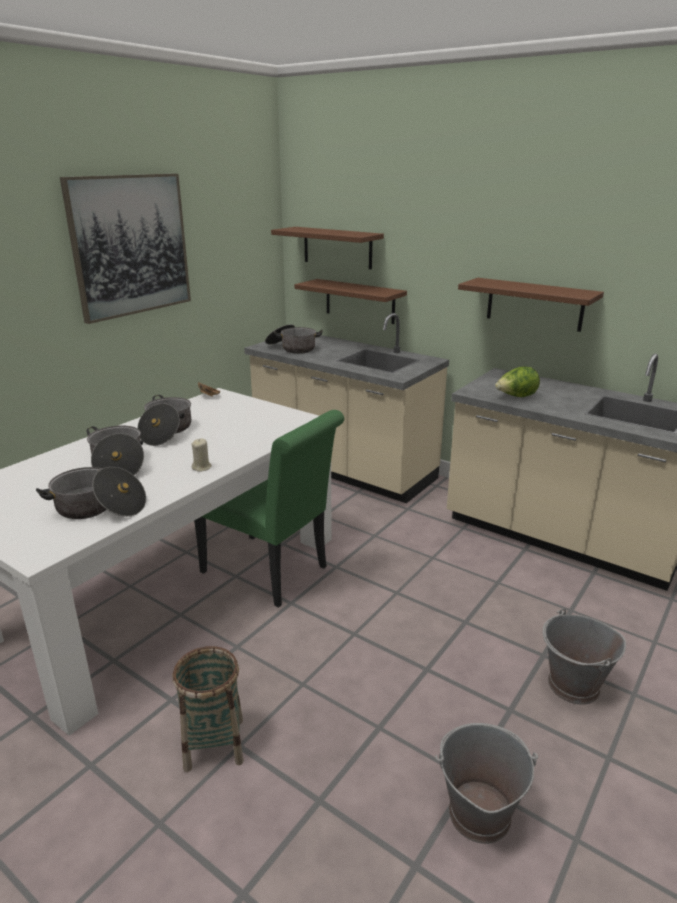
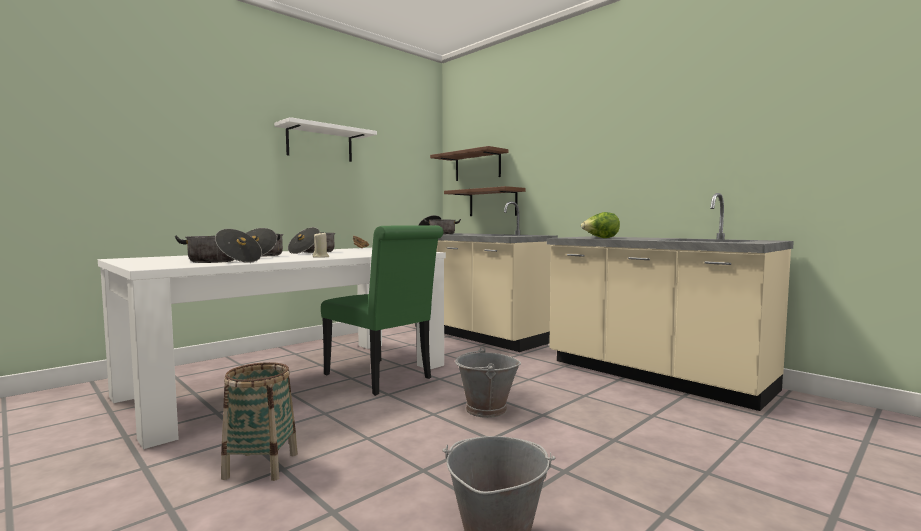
camera: 10 degrees right, 20 degrees down
picture [60,174,191,324] -> white shelf [274,117,377,162]
brown shelf [458,278,604,332] -> none
grey bucket [543,608,626,705] -> grey bucket moved to [455,347,521,418]

